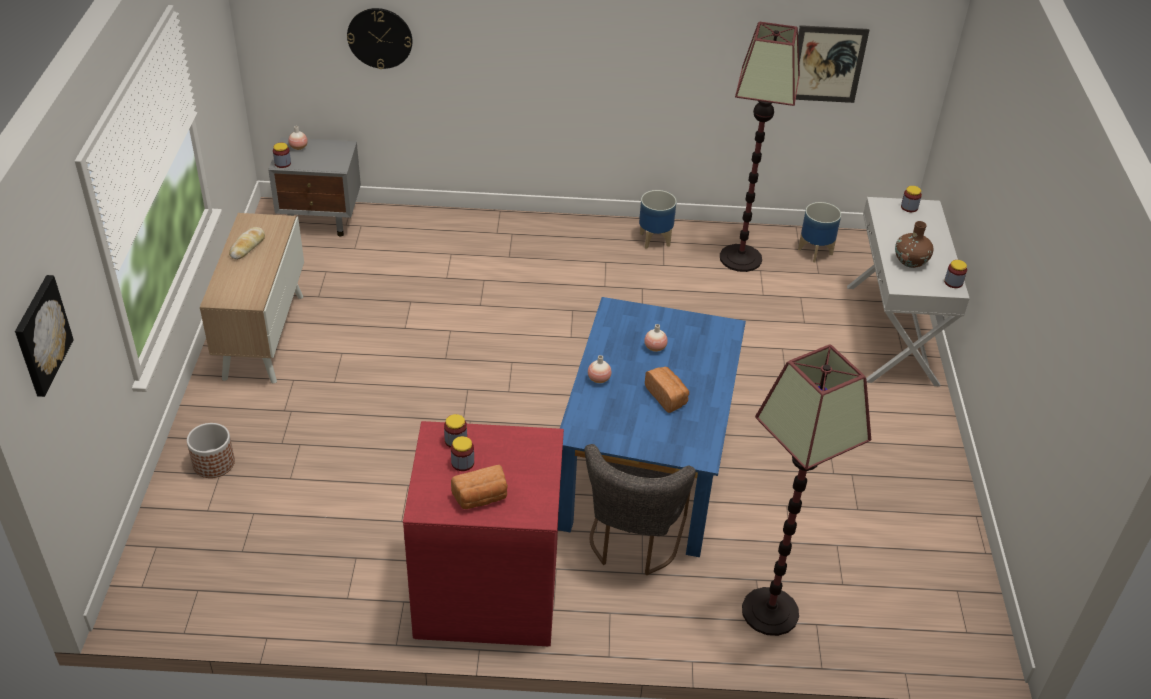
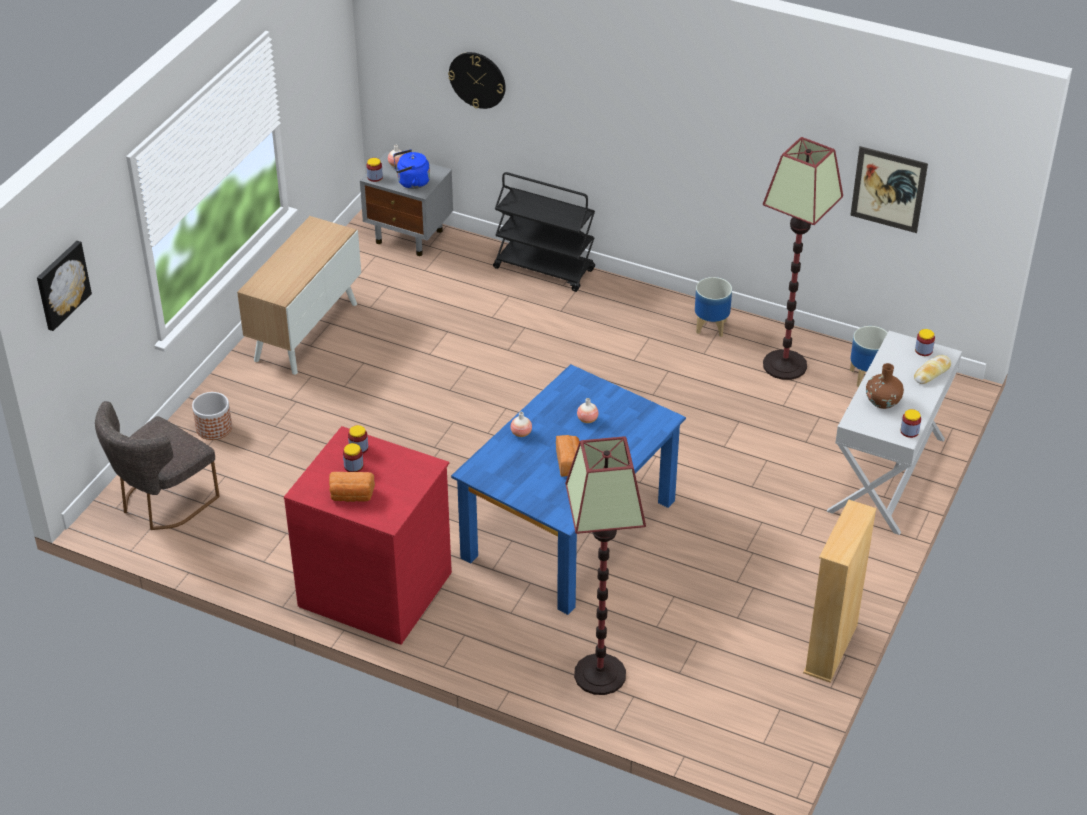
camera: 25 degrees right, 0 degrees up
bread [229,227,265,260] -> bread moved to [914,355,951,384]
grey chair [585,444,696,575] -> grey chair moved to [95,401,220,530]
none -> blue kettle [393,149,430,189]
none -> black cart [493,172,595,292]
none -> beige bookcase [803,499,877,682]

